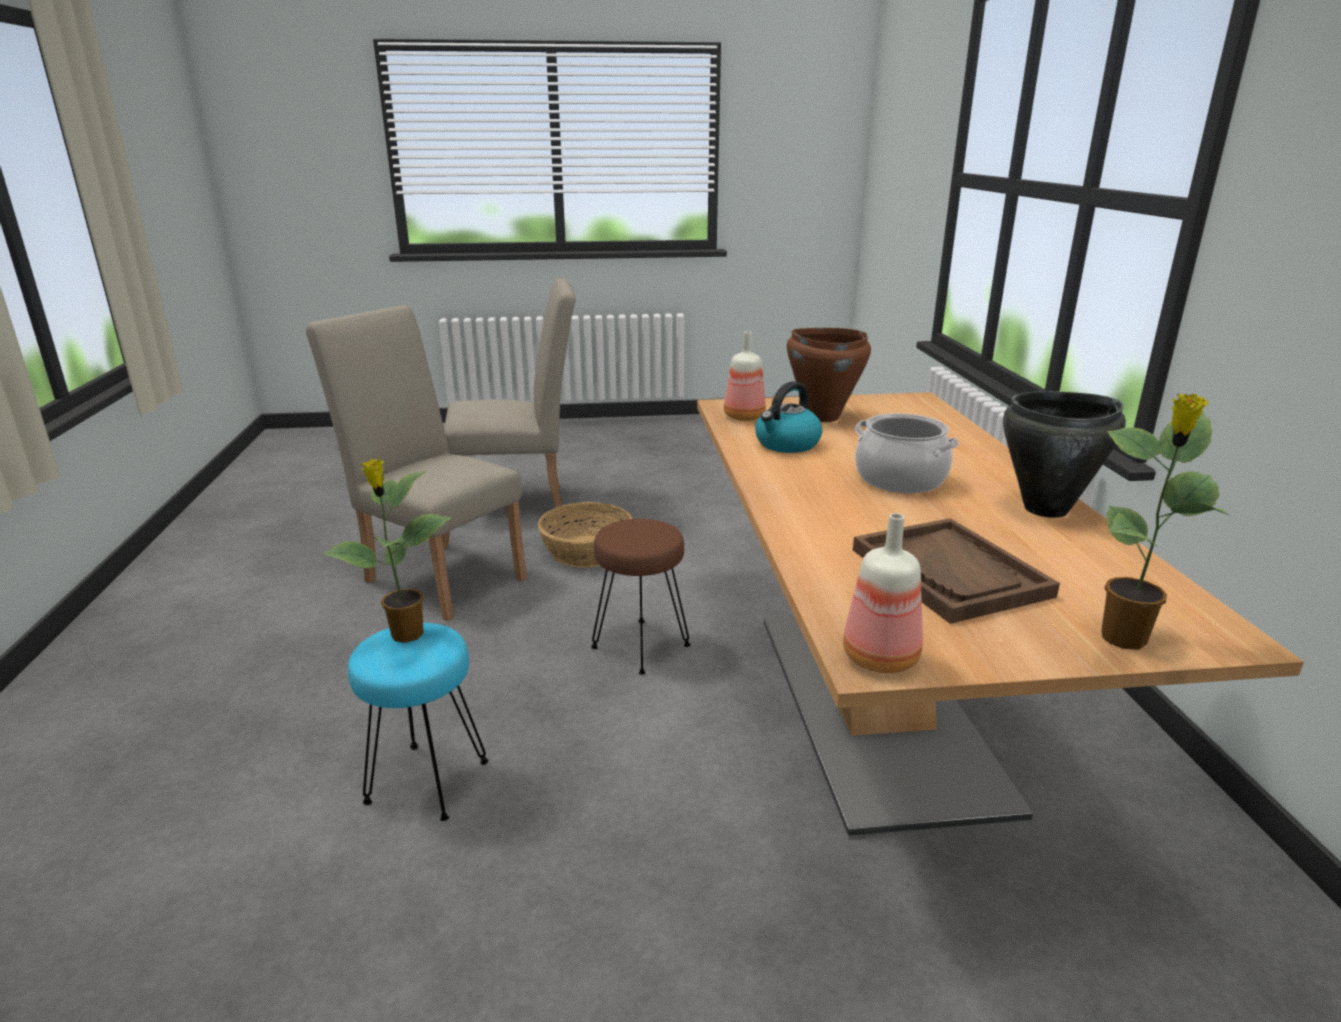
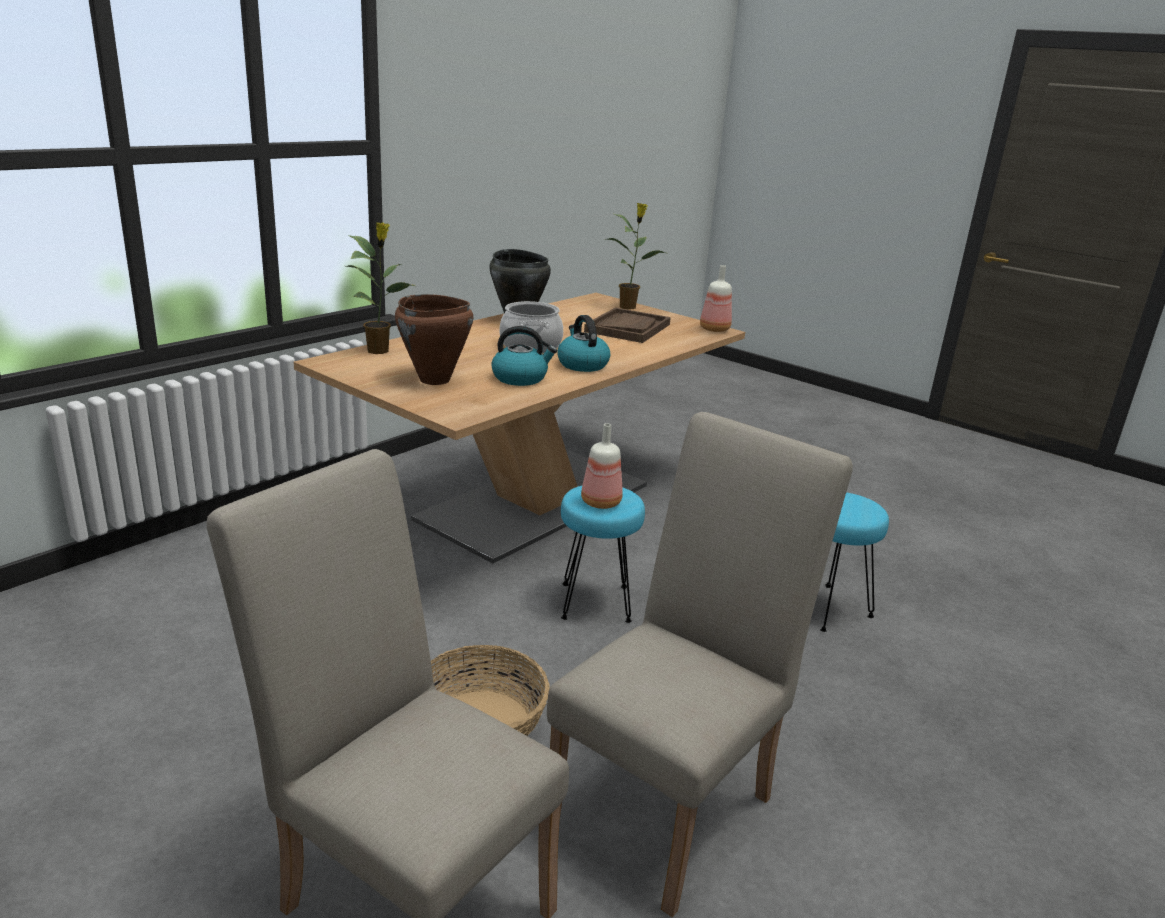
camera: 135 degrees left, 0 degrees up
beige chair [306,305,527,621] -> beige chair turned 135 degrees counterclockwise [547,412,853,917]
potted plant [322,459,451,643] -> potted plant moved to [346,222,414,354]
brown stool [591,519,691,674] -> turquoise stool [561,486,645,623]
bottle [724,331,766,421] -> bottle moved to [581,423,623,509]
none -> kettle [557,315,610,372]

